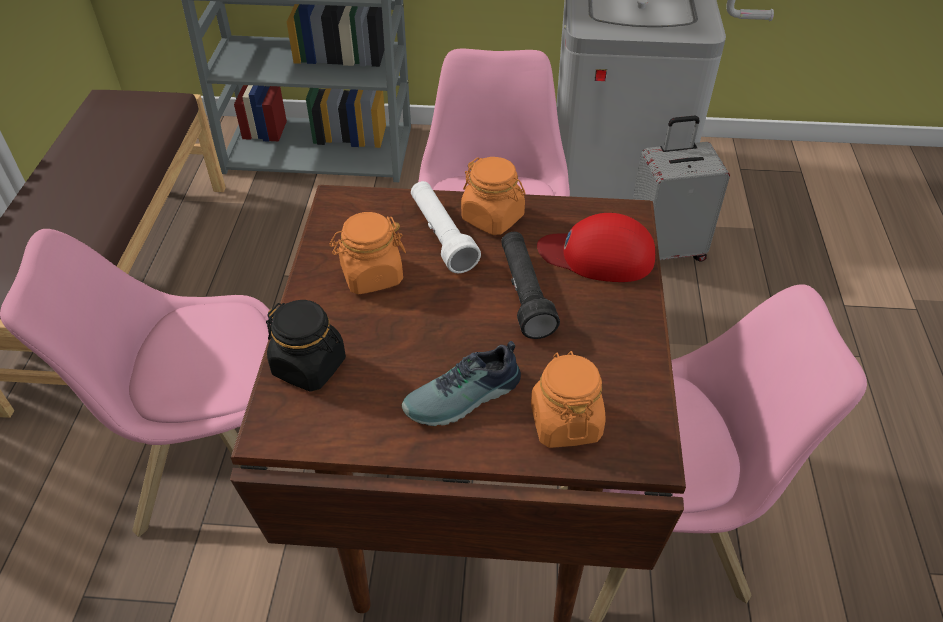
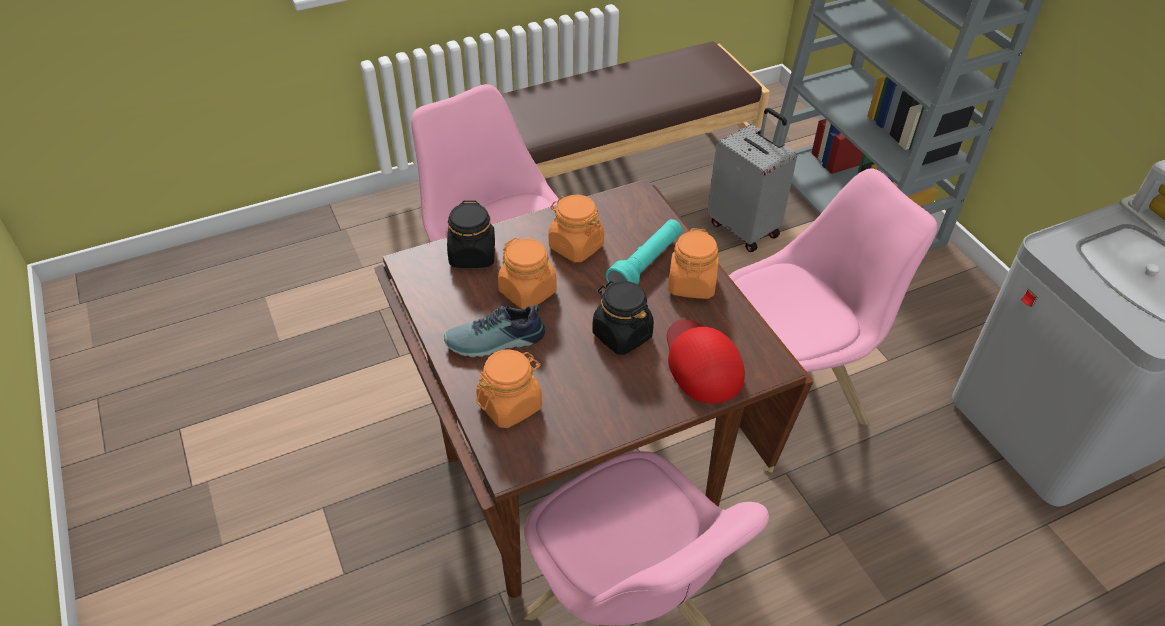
camera: 60 degrees right, 0 degrees up
shoe [402,341,521,426] -> shoe turned 45 degrees counterclockwise [444,304,545,357]
white flashlight [411,181,481,273] -> turquoise flashlight [606,219,682,285]
black flashlight [501,232,560,339] -> black jar [592,281,654,355]
grey suitcase [633,116,730,262] -> grey suitcase moved to [707,108,797,252]
none -> orange jar [498,238,557,309]

